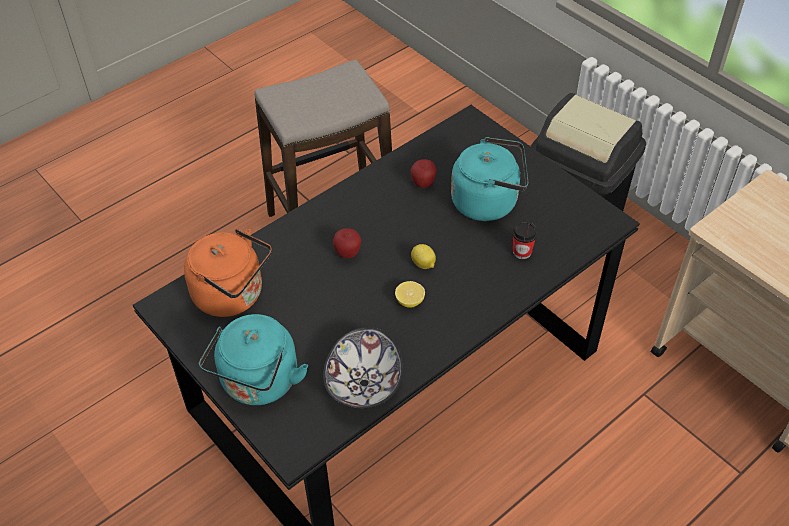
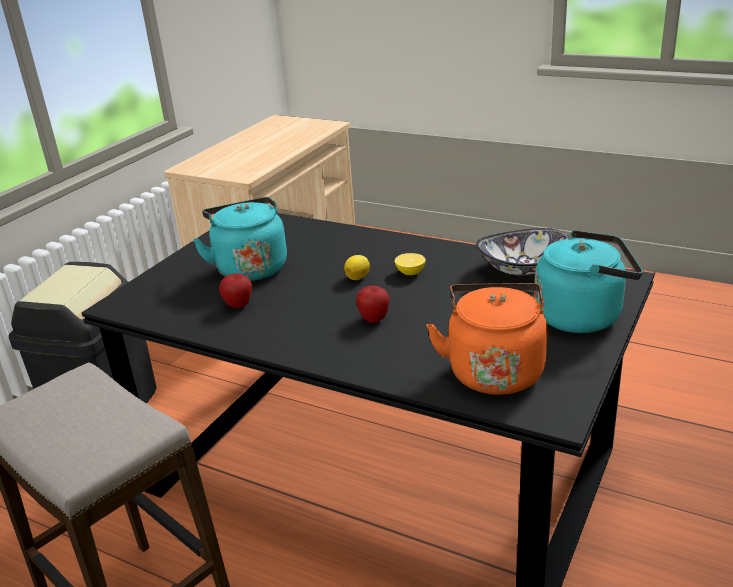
camera: 110 degrees left, 20 degrees down
cup [512,221,537,259] -> none

